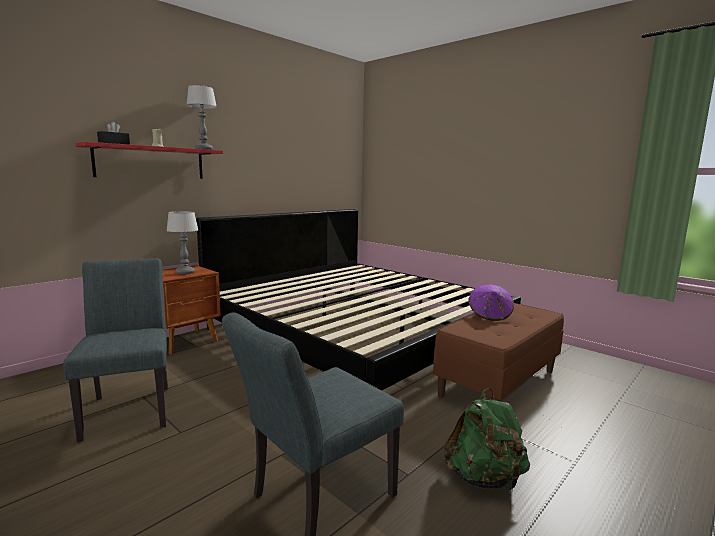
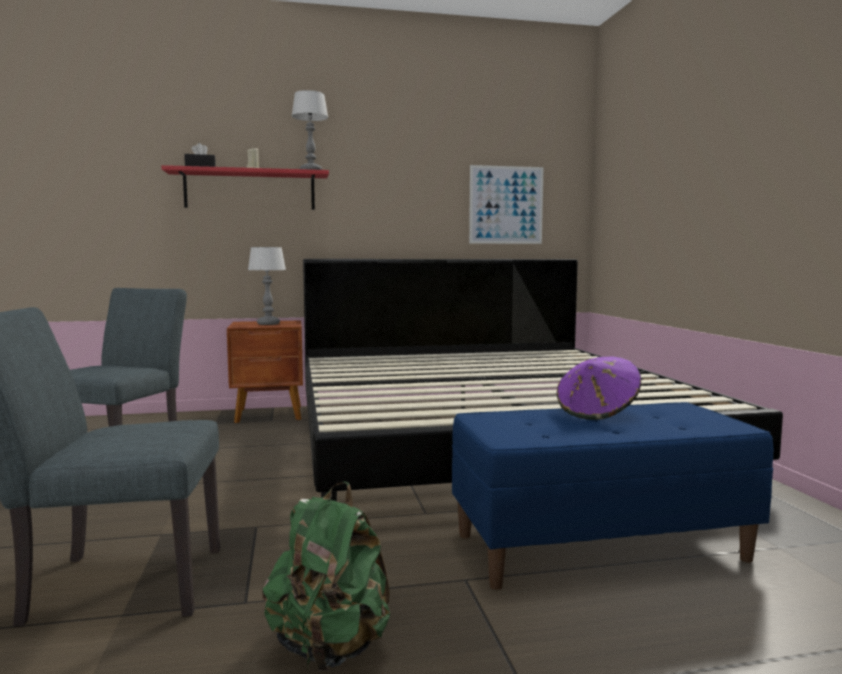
camera: 35 degrees right, 5 degrees down
brown bench [433,303,564,401] -> blue bench [452,402,773,590]
none -> picture [469,165,544,244]

